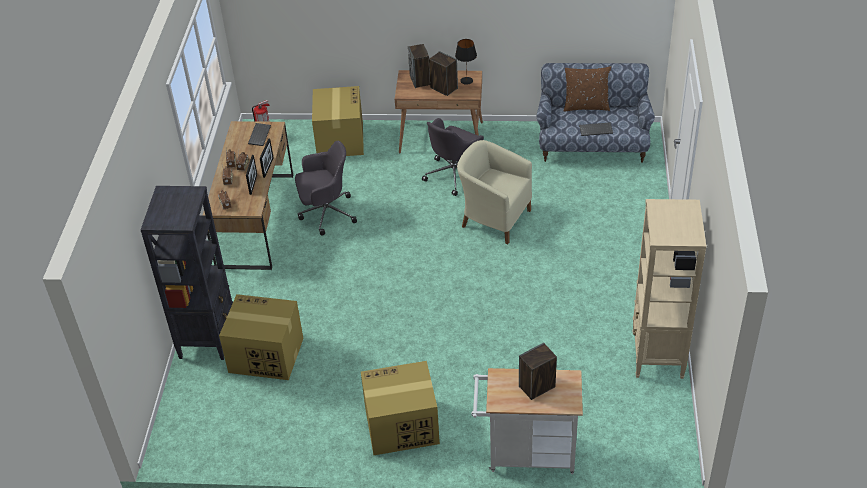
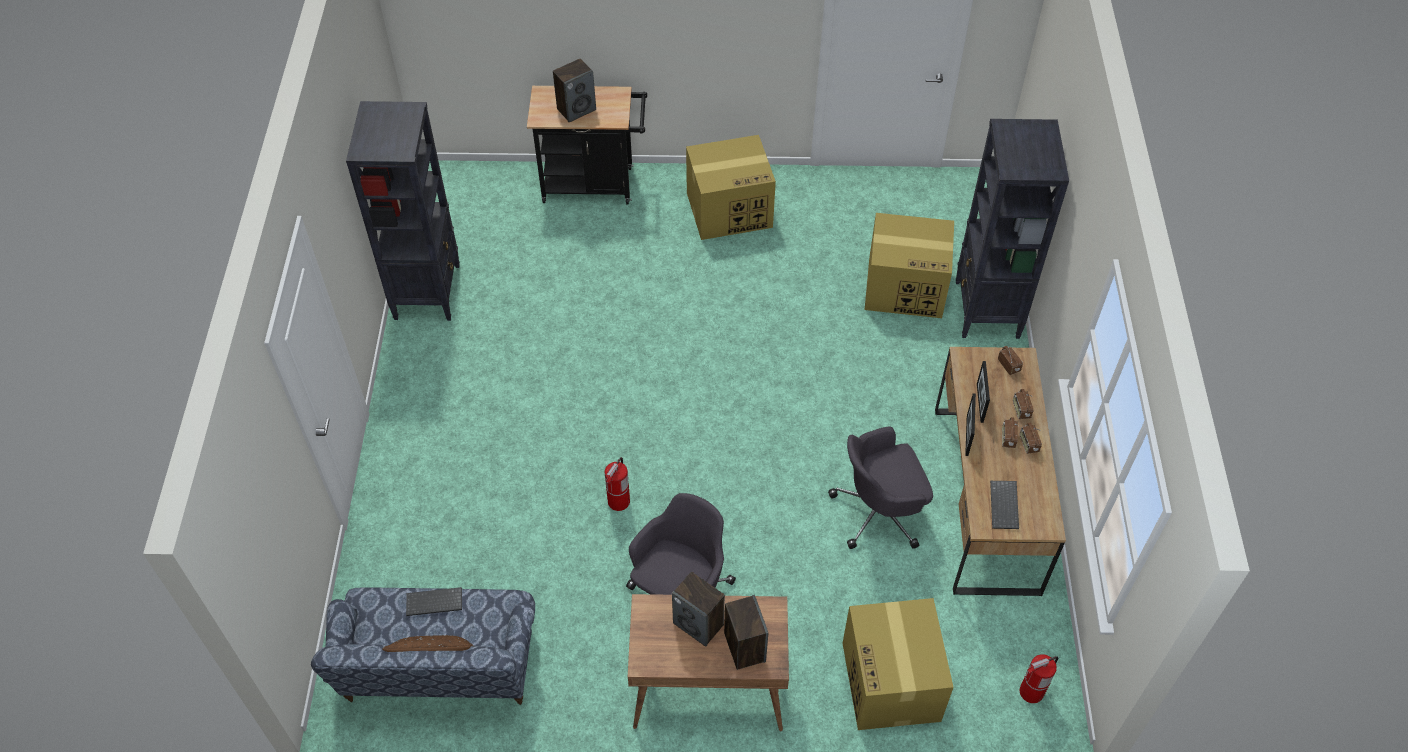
camera: 175 degrees right, 10 degrees up
black table lamp [455,39,477,85] -> none
beige armchair [457,140,532,244] -> fire extinguisher [605,457,630,511]
white cart [471,368,583,474] -> black cart [527,86,647,204]
beige bookcase [632,199,706,379] -> black bookcase [346,101,460,321]

